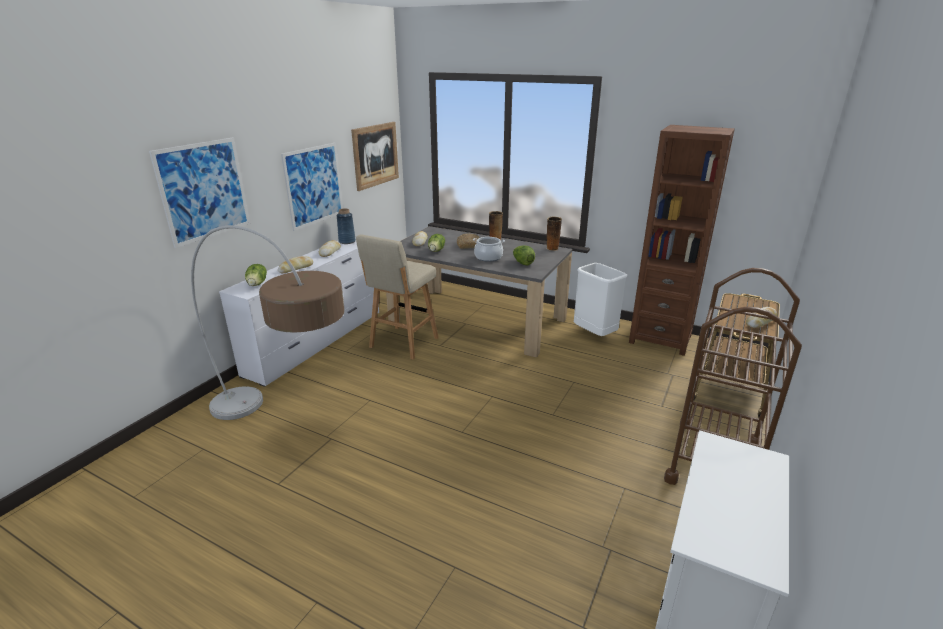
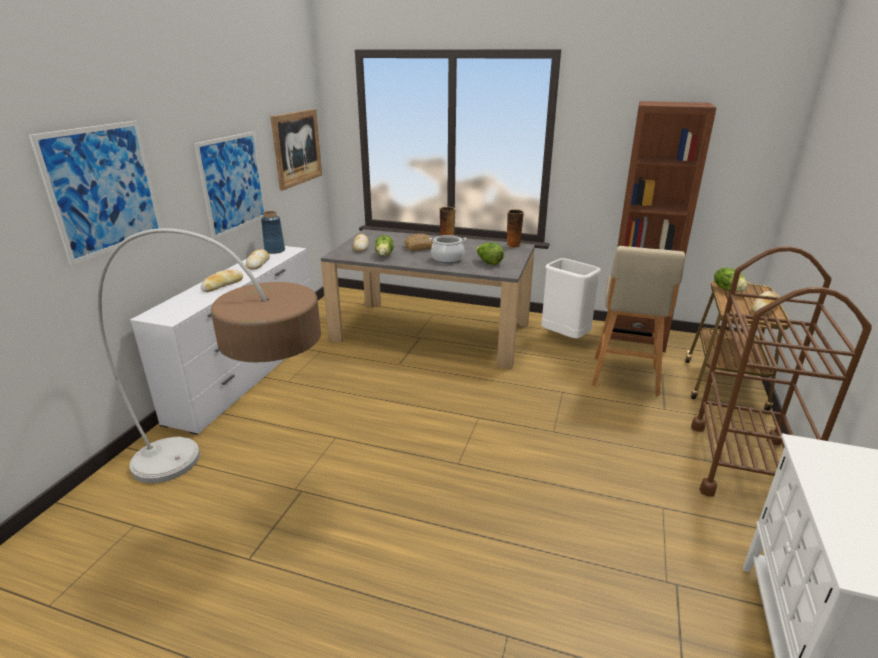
camera: 10 degrees left, 0 degrees up
lettuce [245,264,267,286] -> lettuce moved to [714,267,748,292]
beige stool [356,234,439,360] -> beige stool moved to [592,246,685,396]

